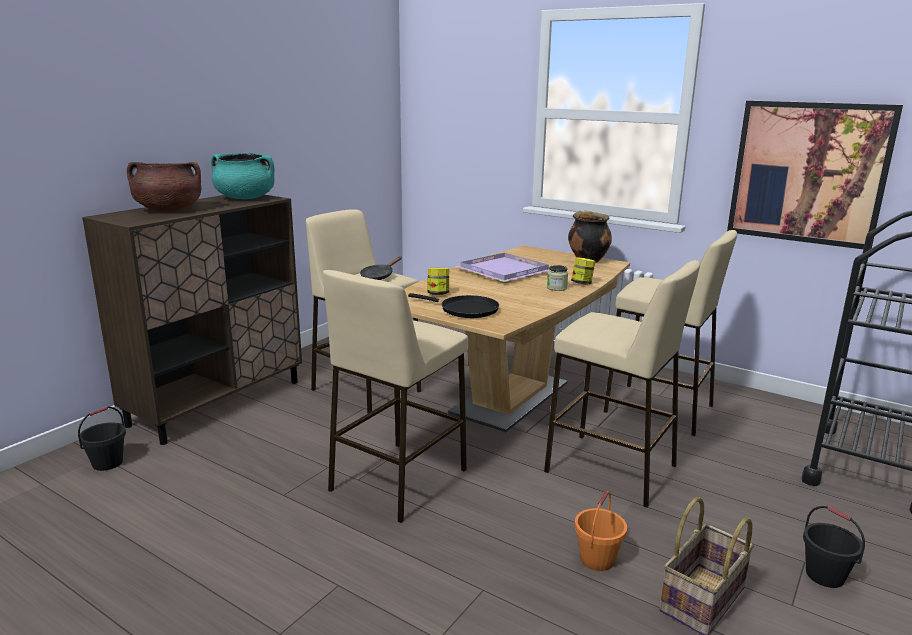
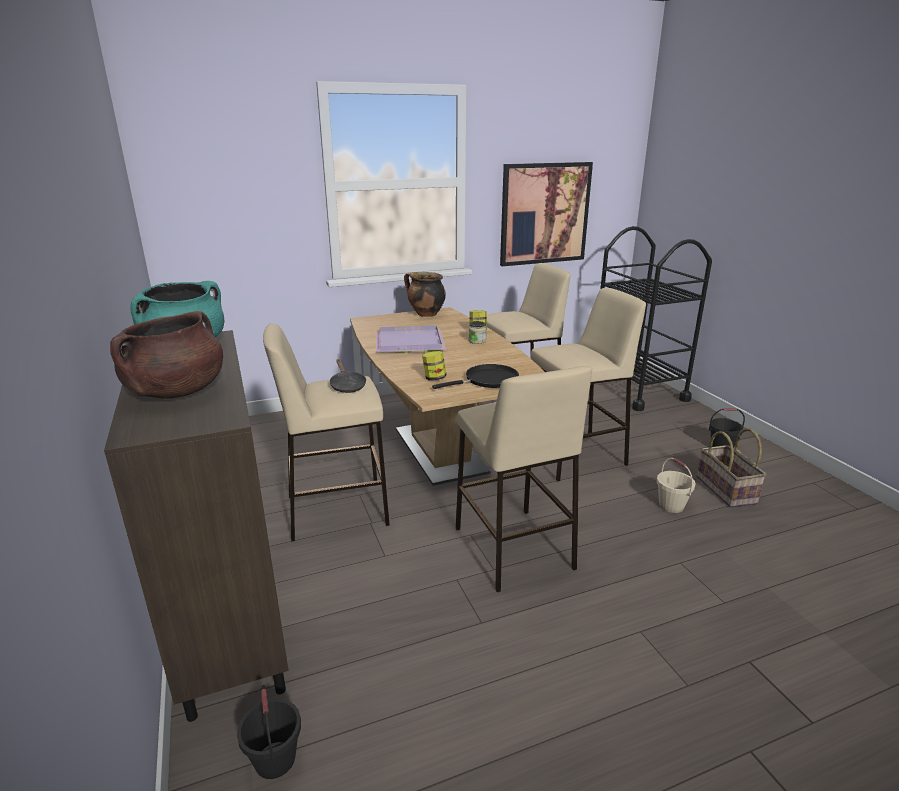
camera: 55 degrees left, 5 degrees up
orange bucket [574,491,627,571] -> beige bucket [657,458,696,513]

